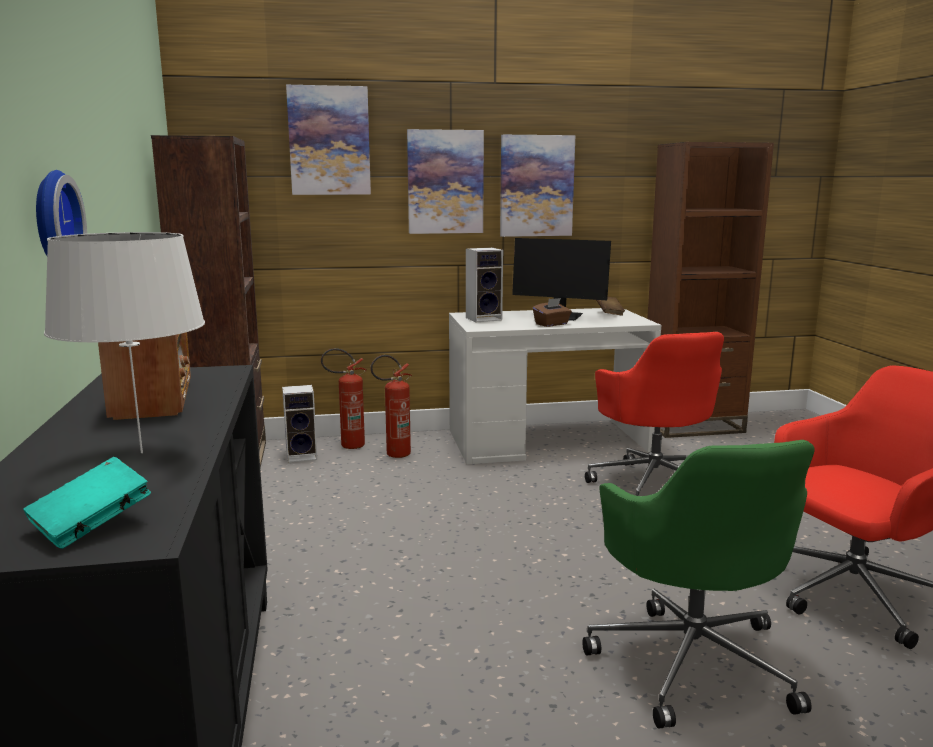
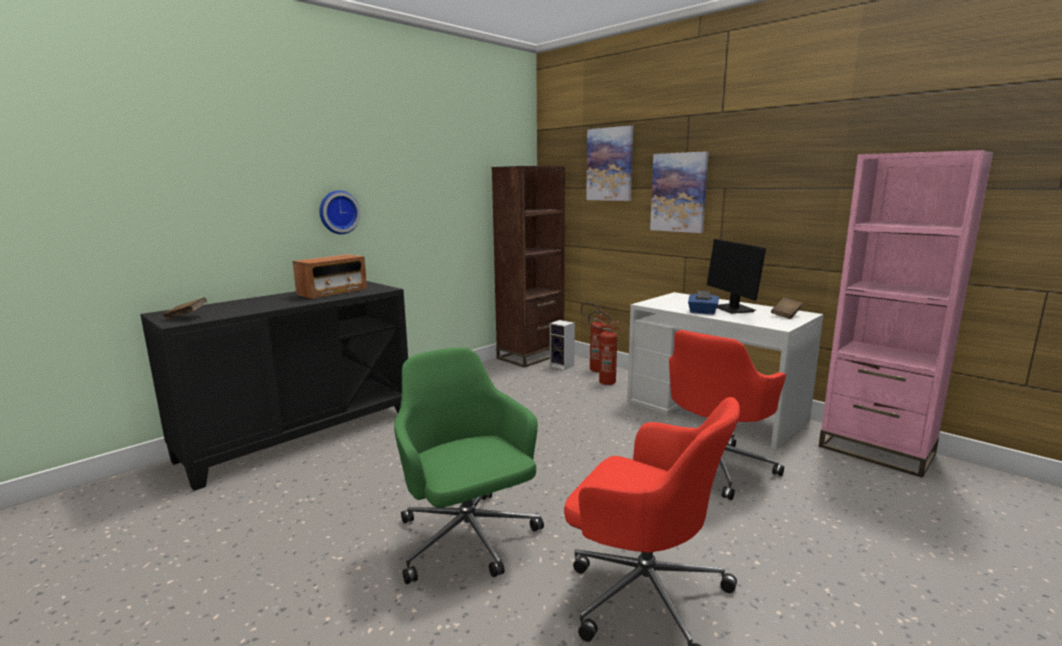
camera: 55 degrees right, 0 degrees up
turquoise book [23,457,151,549] -> brown book [162,298,207,320]
white table lamp [44,232,205,453] -> none
speaker [466,248,503,322] -> none
picture [500,135,575,237] -> none
brown tissue box [533,298,572,327] -> blue tissue box [688,290,719,314]
green office chair [582,440,814,729] -> green office chair turned 105 degrees clockwise [394,348,544,584]
brown bookcase [647,142,774,438] -> pink bookcase [819,150,993,478]

